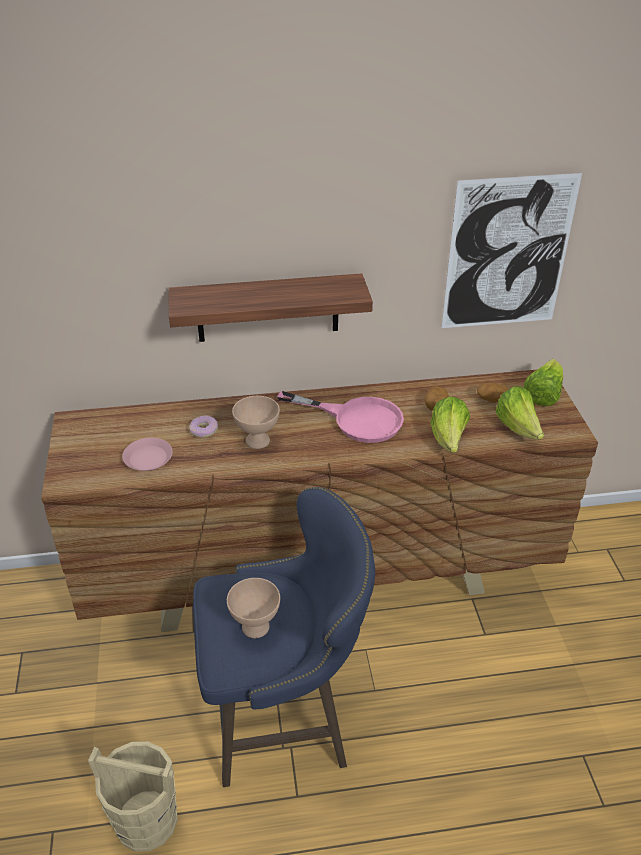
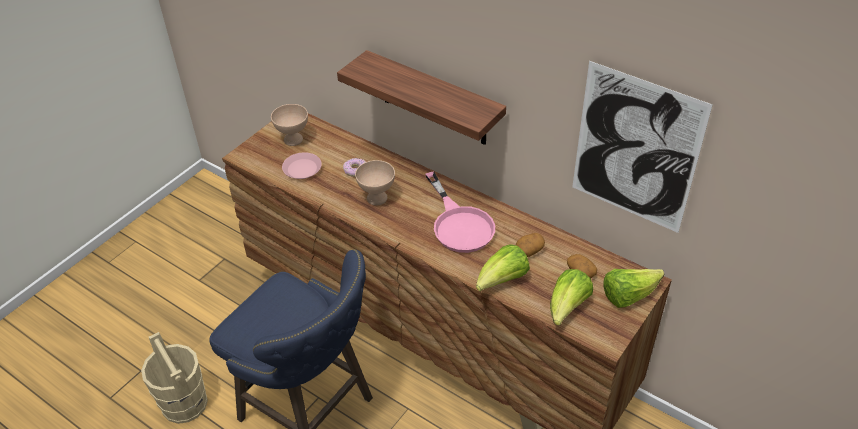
camera: 45 degrees right, 5 degrees up
beige bowl [227,578,280,638] -> beige bowl moved to [271,104,308,146]

